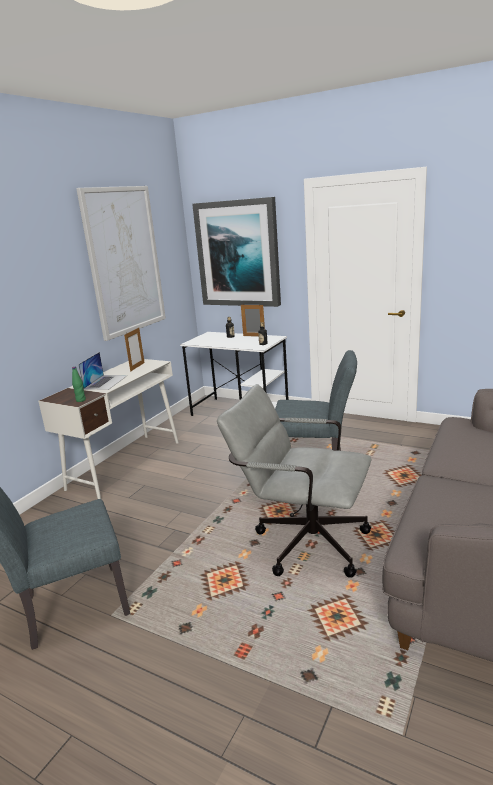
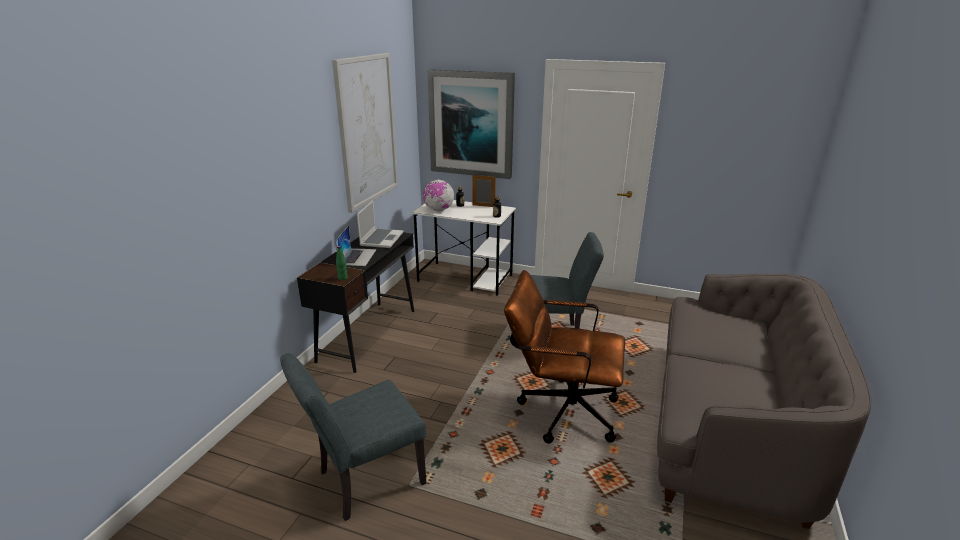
camera: 10 degrees left, 5 degrees up
white desk [38,359,179,499] -> black desk [297,228,414,373]
picture frame [124,328,145,372] -> laptop [357,200,403,248]
grey office chair [217,384,371,578] -> brown office chair [504,270,625,444]
none -> globe [423,180,454,211]

